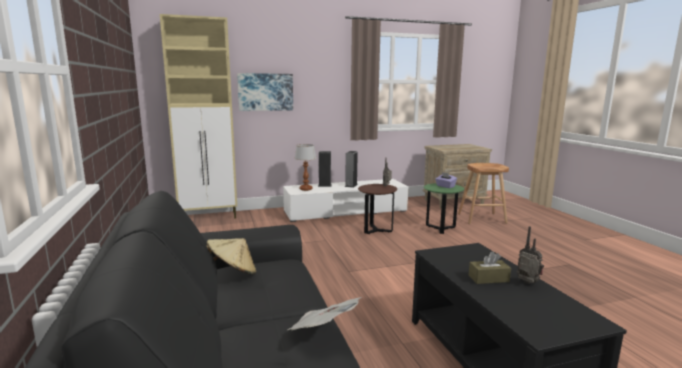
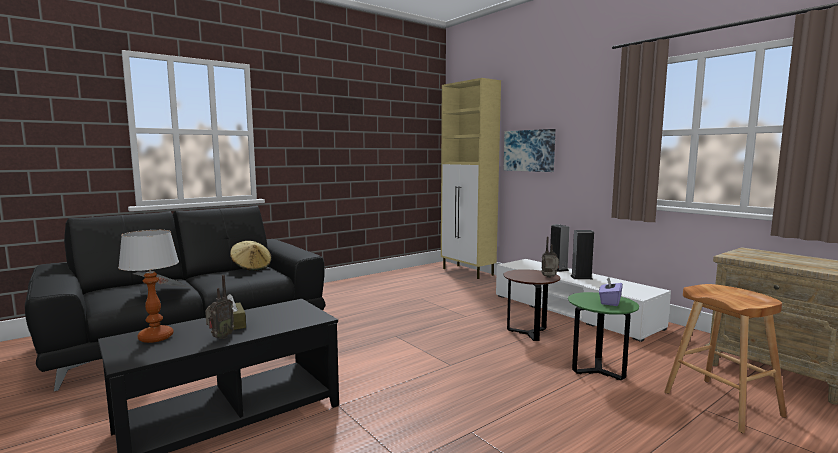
camera: 70 degrees right, 5 degrees down
table lamp [295,144,317,191] -> table lamp moved to [118,230,179,343]

